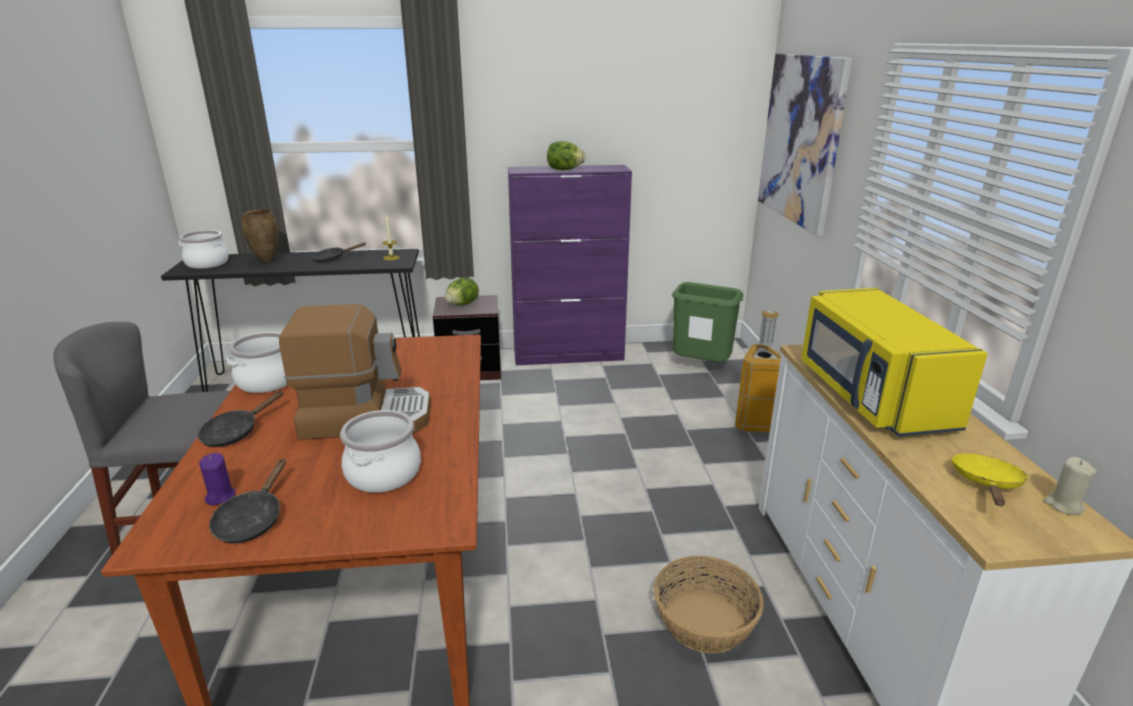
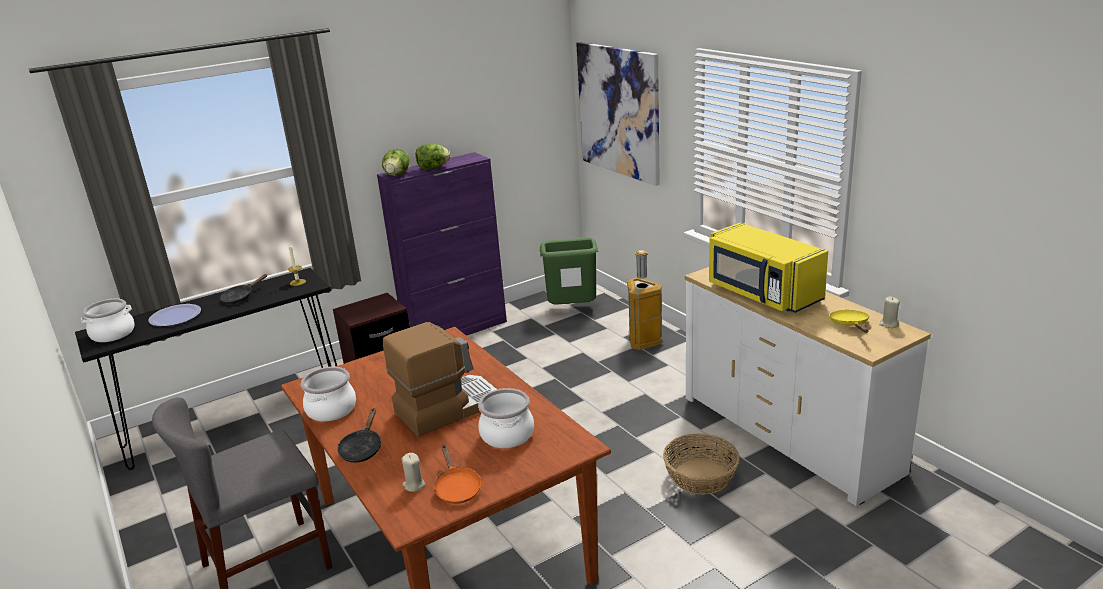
camera: 25 degrees left, 0 degrees up
purple candle [199,453,236,505] -> beige candle [402,453,425,492]
black frying pan [209,458,286,543] -> orange frying pan [433,445,481,504]
brown vase [241,209,278,263] -> plate [149,304,201,326]
lettuce [445,278,479,306] -> lettuce moved to [382,149,410,176]

